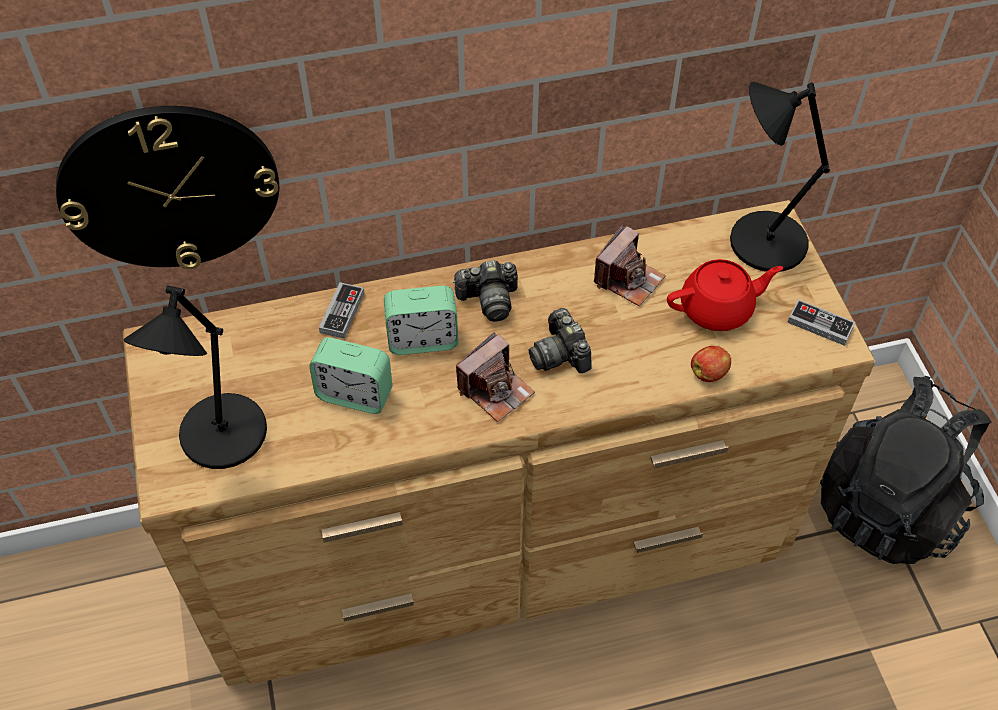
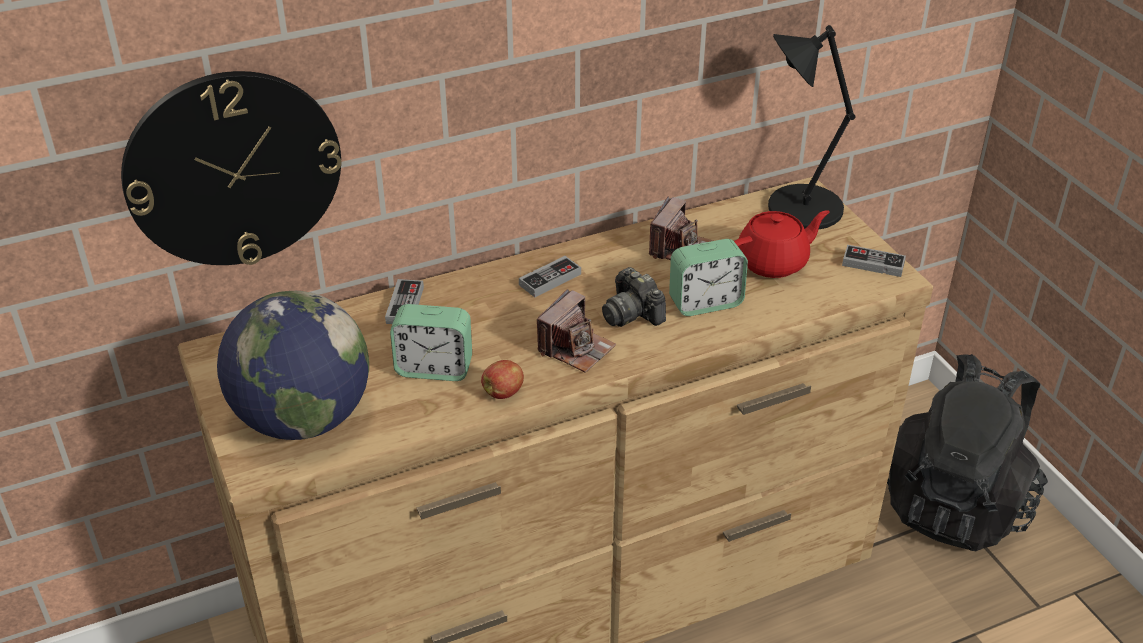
camera: 10 degrees left, 15 degrees down
black table lamp [124,285,267,469] -> globe [217,291,369,440]
alarm clock [384,286,458,355] -> alarm clock moved to [669,239,748,316]
camera [453,260,518,322] -> game controller [519,256,581,297]
apple [691,346,731,382] -> apple moved to [481,360,524,399]

